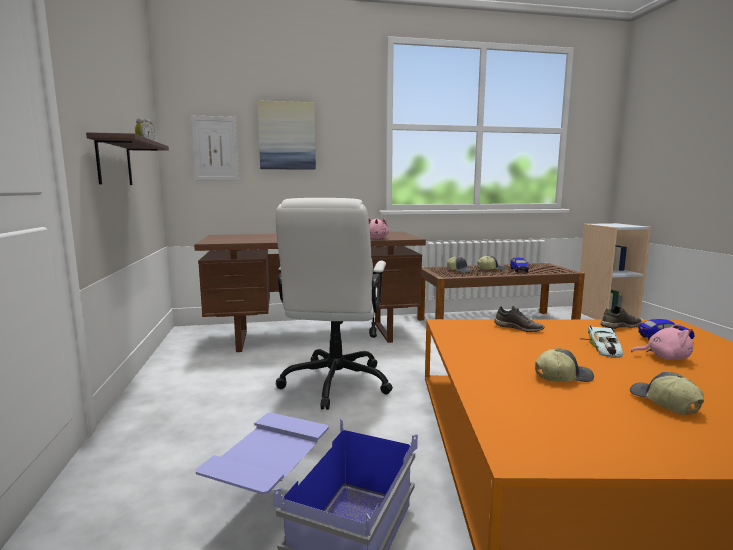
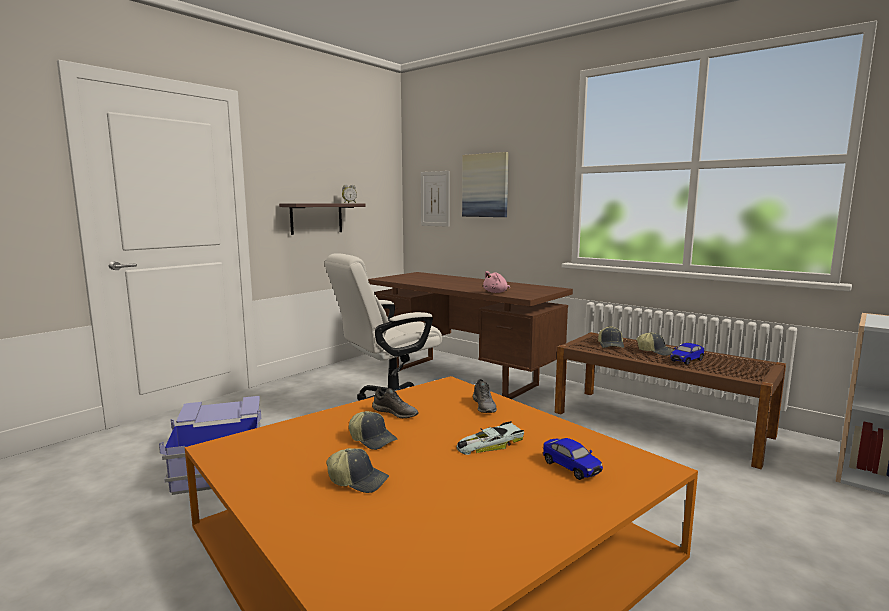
camera: 50 degrees right, 0 degrees up
grey shoe [600,306,642,329] -> grey shoe moved to [372,388,419,419]
cap [630,372,704,415] -> cap turned 75 degrees clockwise [326,448,389,493]
pink plush toy [631,324,693,360] -> none

